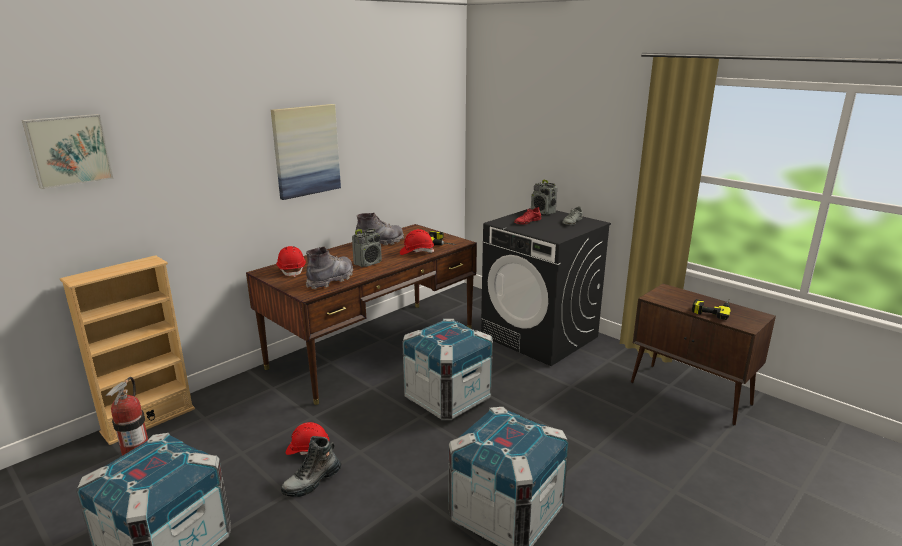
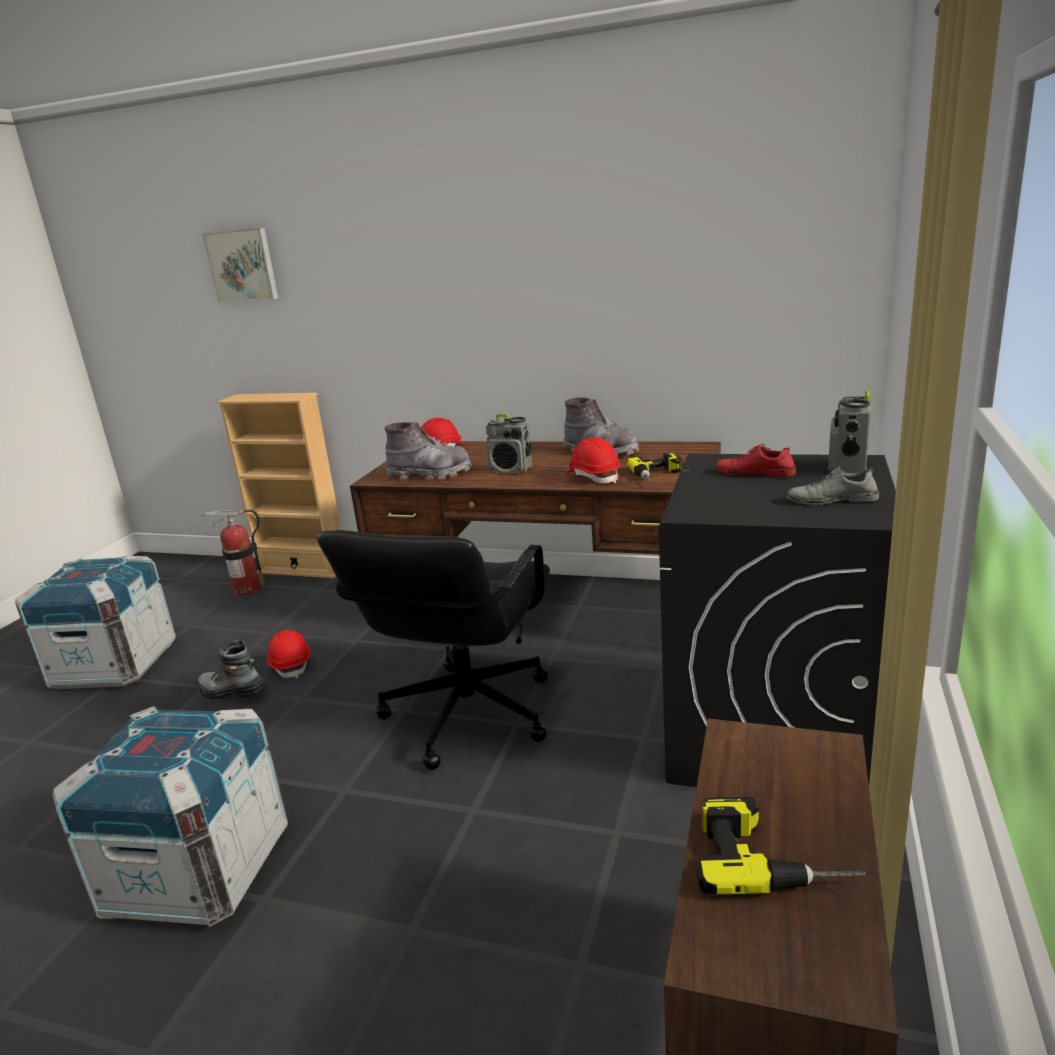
camera: 65 degrees right, 0 degrees up
picture [271,104,341,200] -> none
crate [402,319,493,420] -> black office chair [316,530,550,770]

